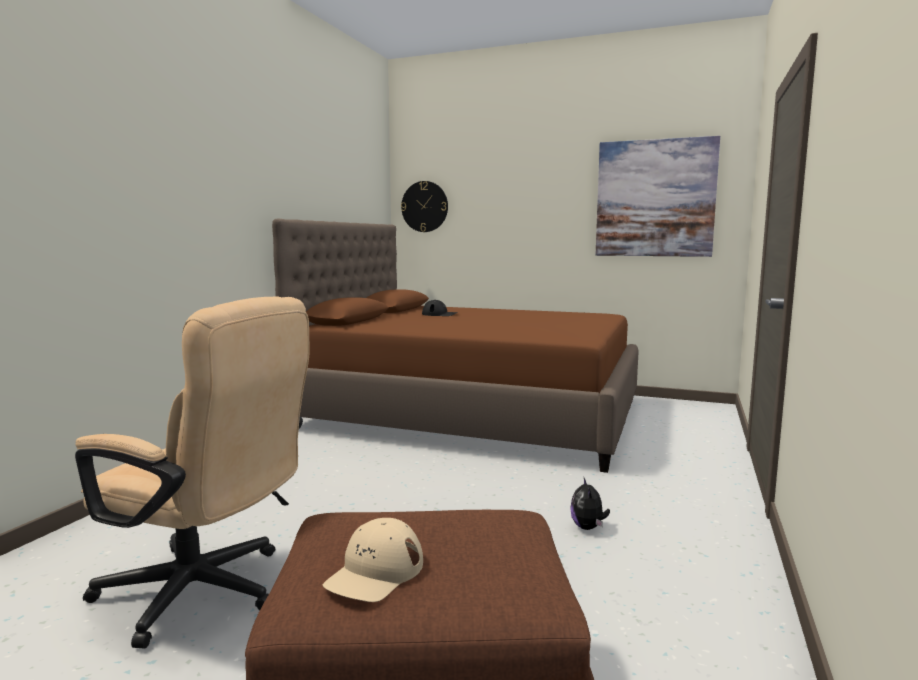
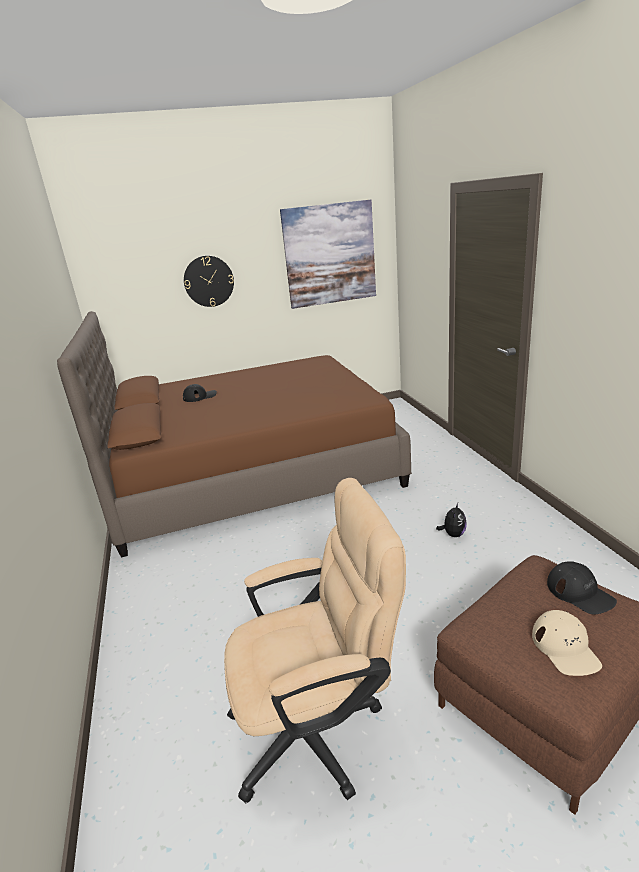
camera: 35 degrees left, 15 degrees up
wall clock [401,181,448,232] -> wall clock moved to [184,256,234,307]
plush toy [571,476,610,530] -> plush toy turned 120 degrees counterclockwise [436,503,467,537]
none -> black cap [547,561,617,615]

